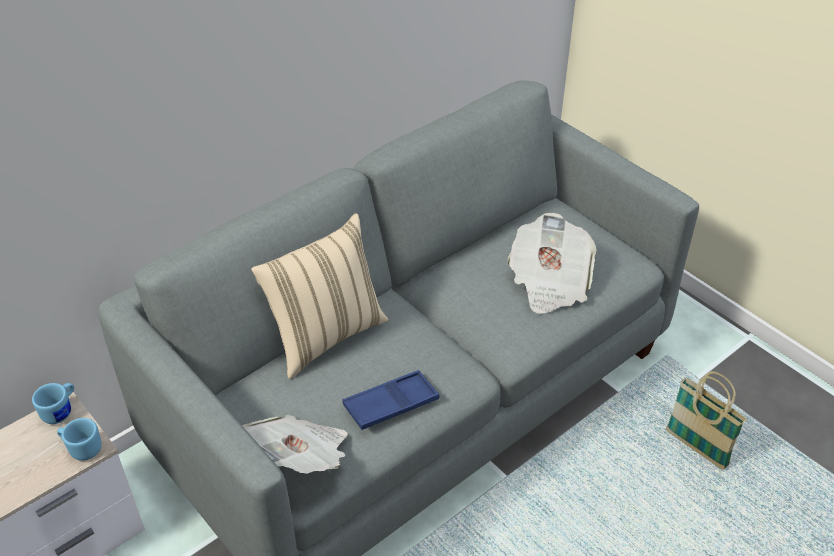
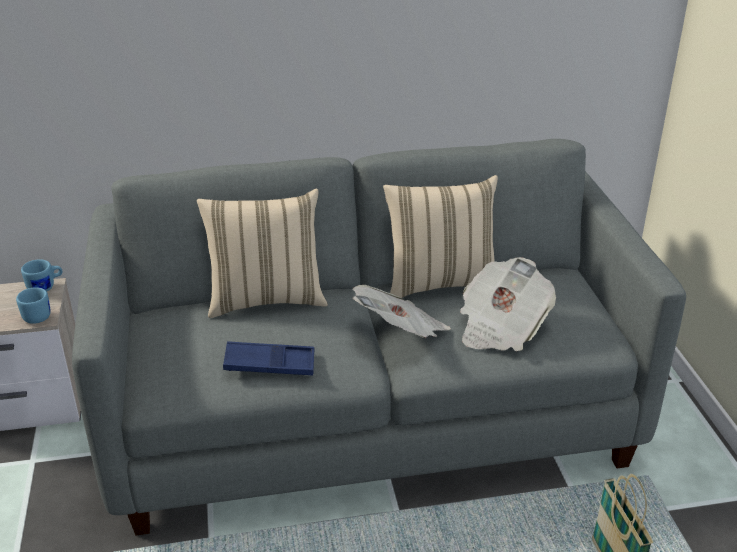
camera: 30 degrees right, 10 degrees down
newspaper [242,415,347,474] -> newspaper moved to [352,285,451,338]
none -> beige pillow [383,175,498,298]

